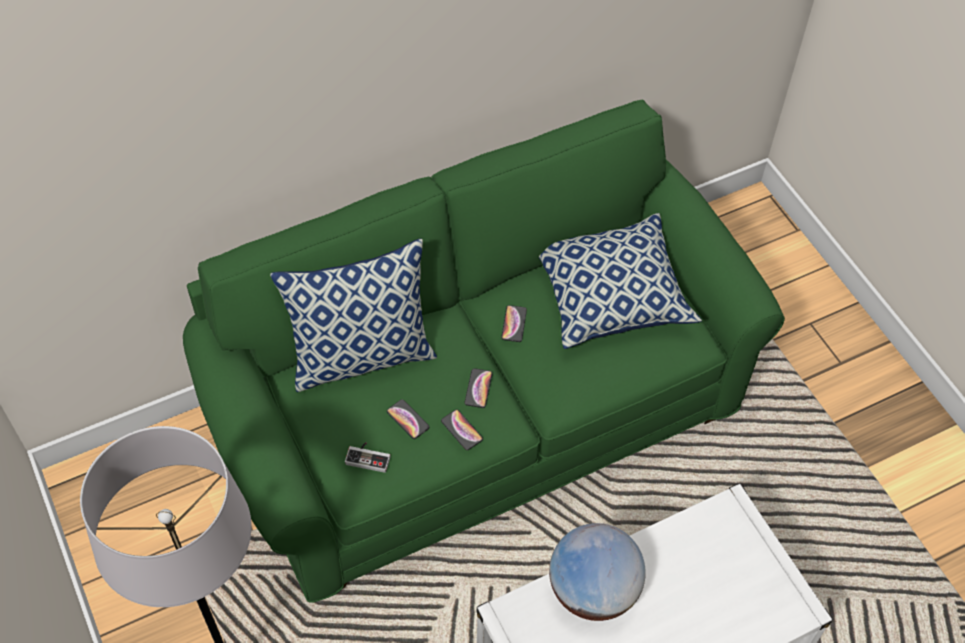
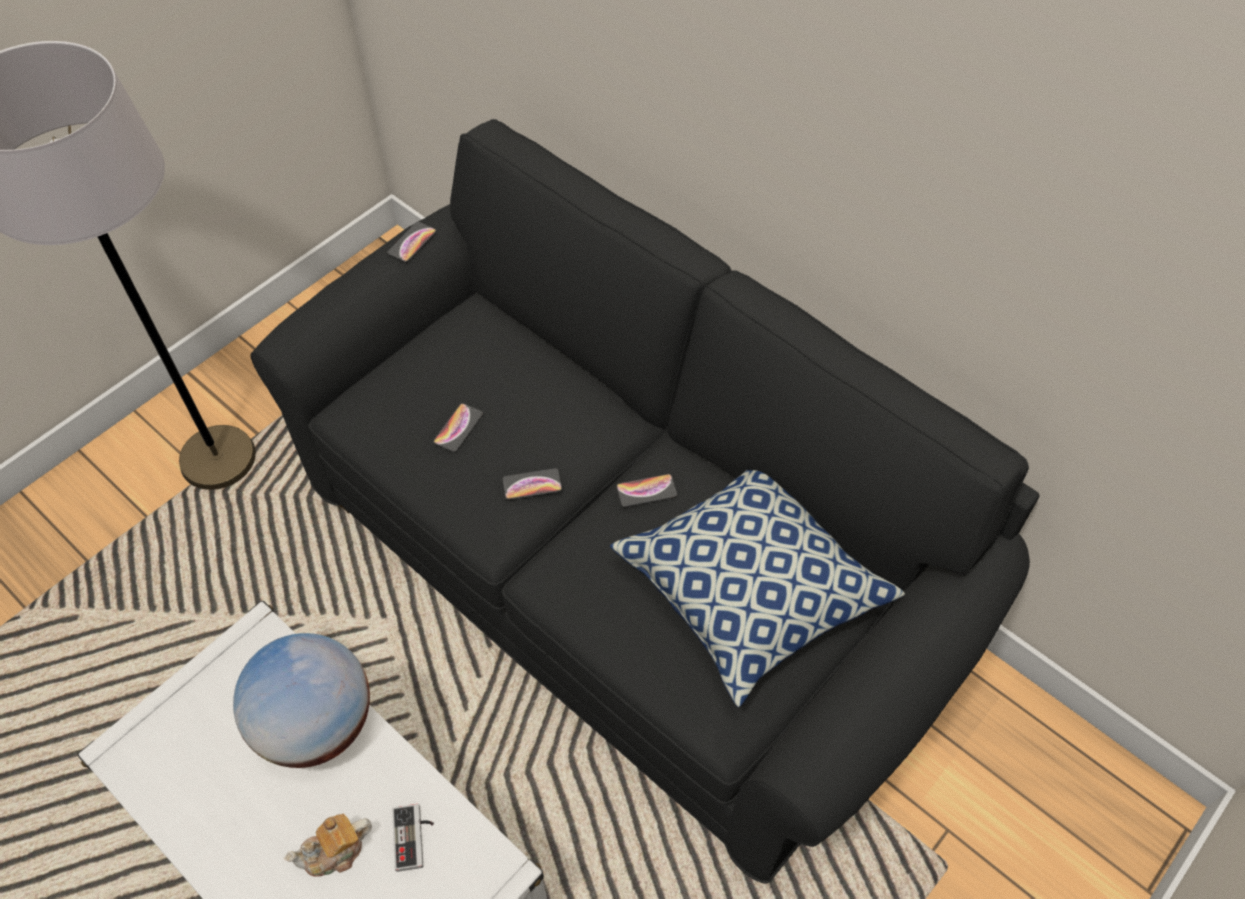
camera: 70 degrees right, 0 degrees up
green sofa [183,100,785,603] -> black sofa [250,119,1040,883]
pillow [270,238,437,392] -> none
game controller [345,442,390,473] -> game controller moved to [392,804,434,872]
phone [441,410,483,450] -> phone moved to [387,222,437,263]
none -> teapot [284,813,372,877]

